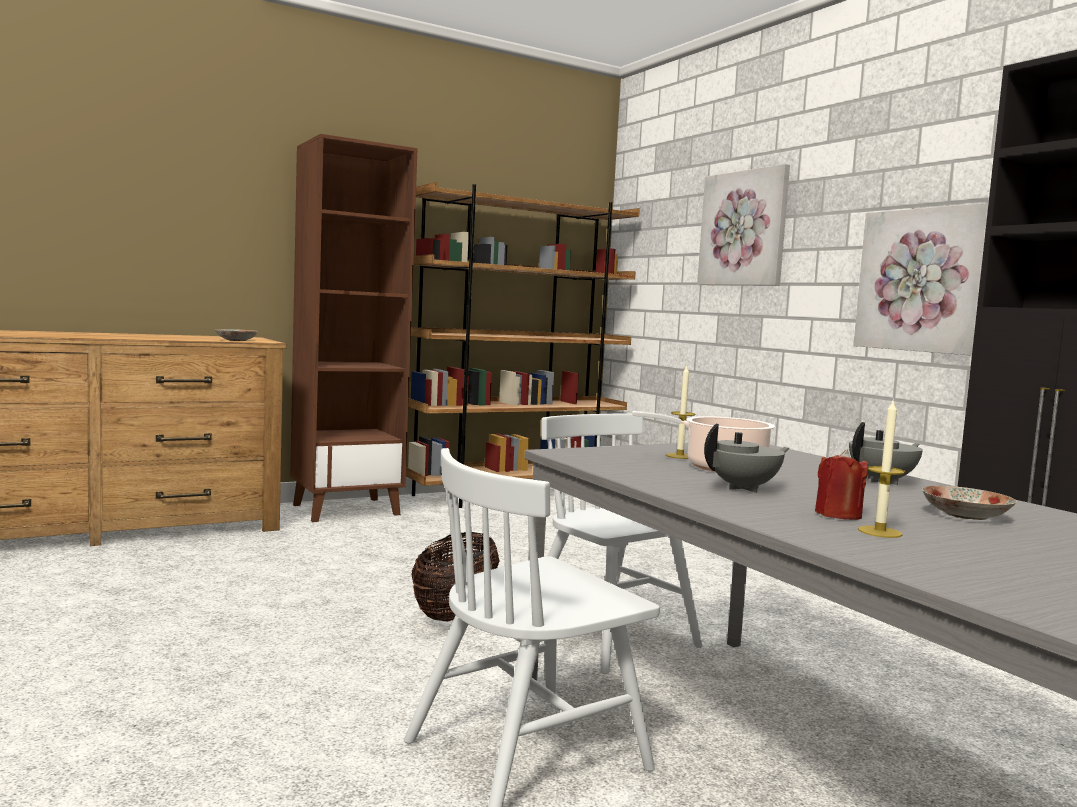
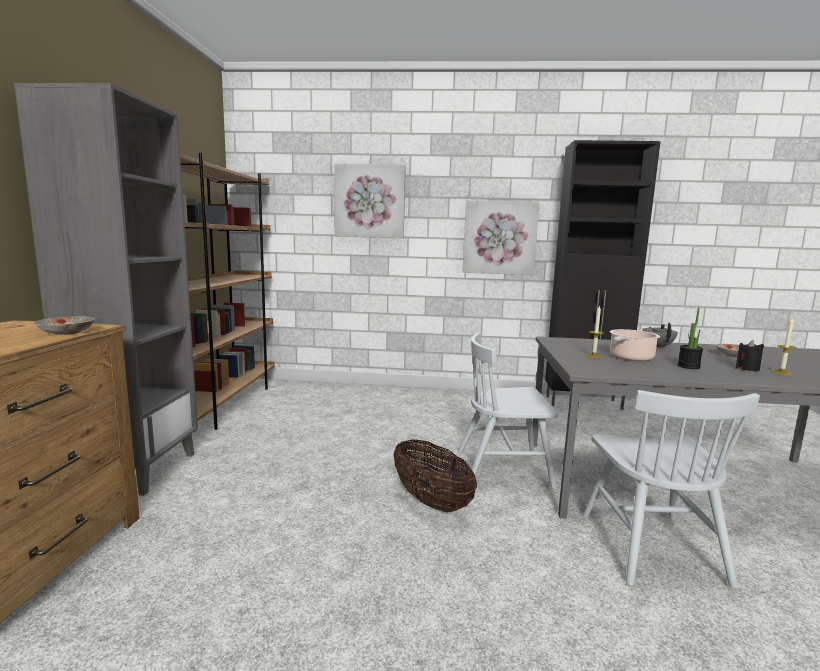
camera: 55 degrees left, 5 degrees up
brown bookcase [290,134,418,522] -> grey bookcase [14,83,198,496]
grey teapot [704,424,789,493] -> potted plant [677,308,703,369]
red candle [815,449,868,520] -> black candle [736,340,764,372]

